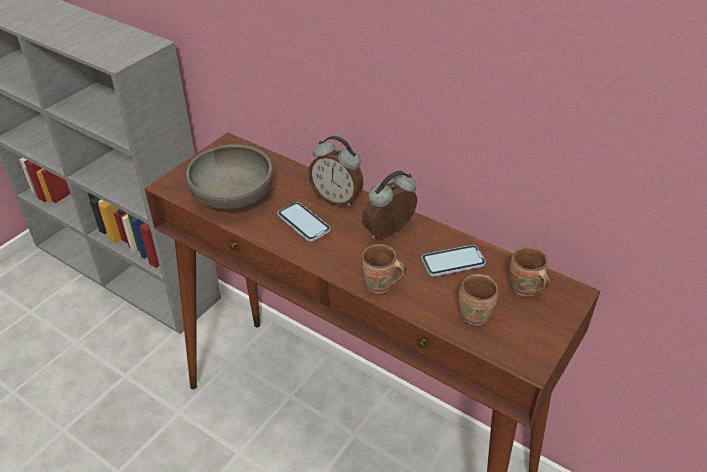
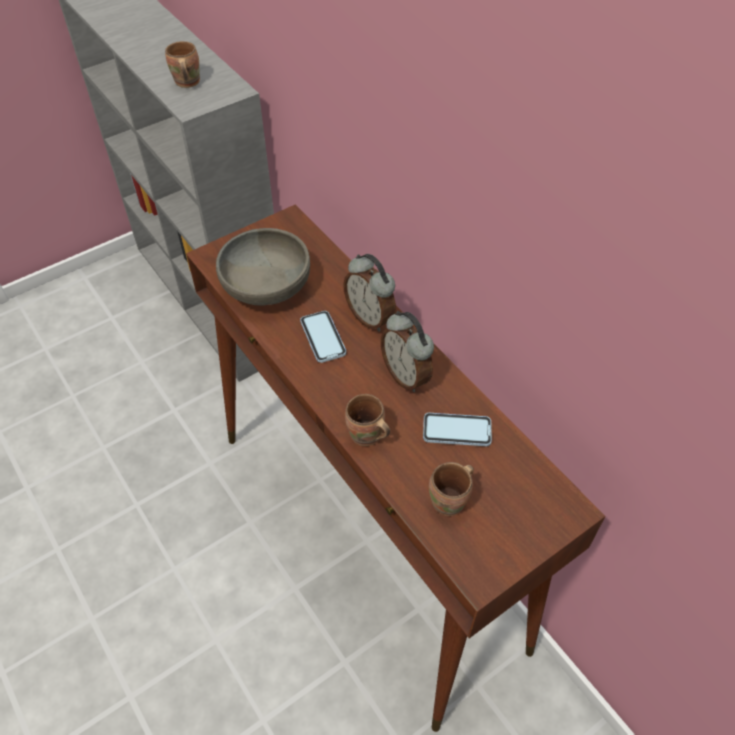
camera: 20 degrees right, 10 degrees up
alarm clock [362,171,417,239] -> alarm clock turned 105 degrees counterclockwise [381,311,434,392]
brown mug [510,247,550,297] -> brown mug moved to [165,41,200,88]

